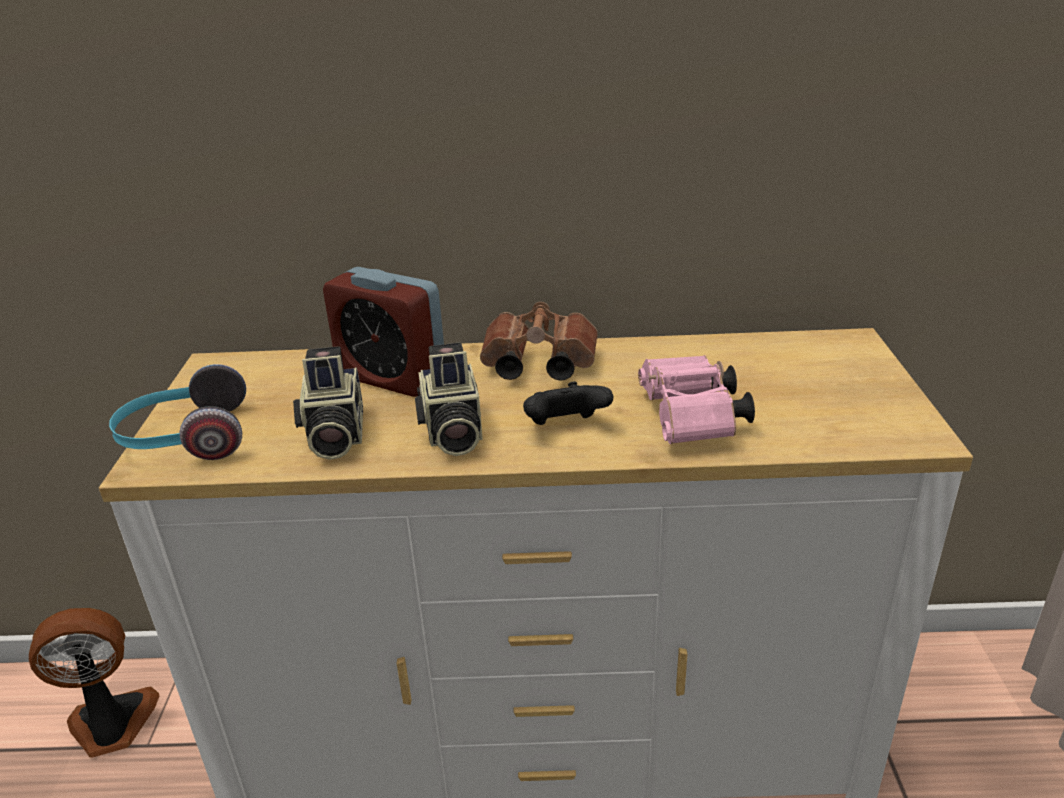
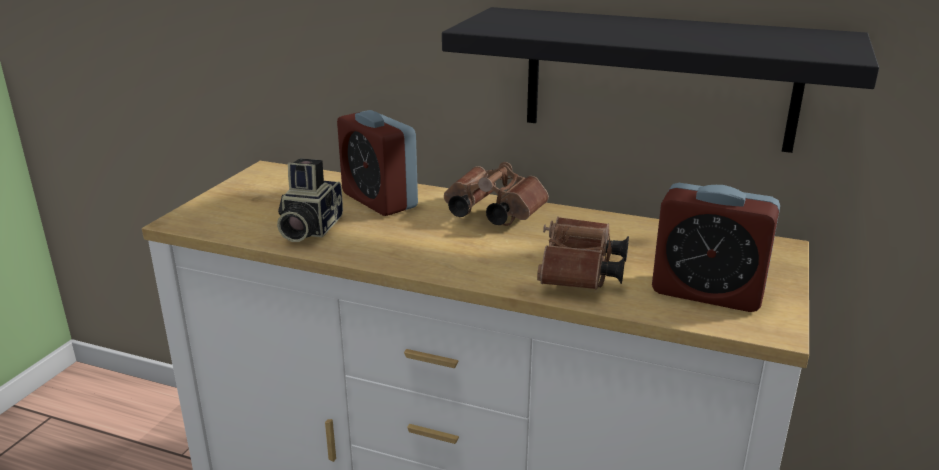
camera: 20 degrees right, 5 degrees down
fan [29,608,159,758] -> none
headphones [109,364,246,460] -> none
camera [415,343,483,456] -> none
black game controller [523,381,613,425] -> none
pink binoculars [638,355,755,444] -> brown binoculars [537,217,629,289]
none -> black shelf [442,7,879,153]
none -> alarm clock [652,183,780,312]

